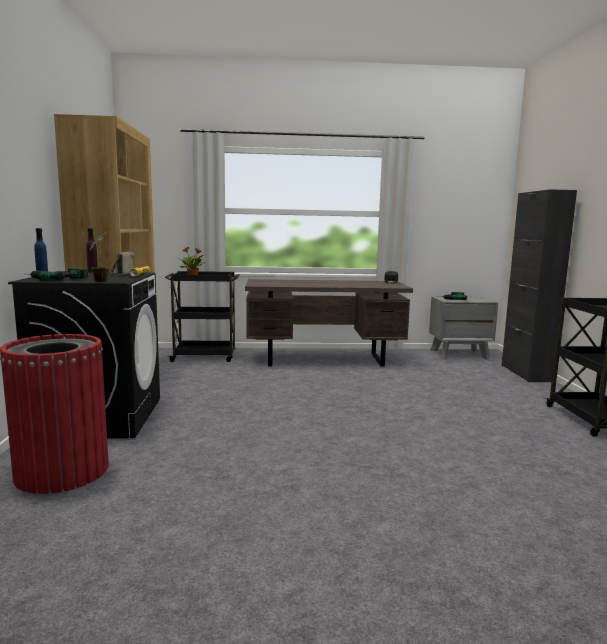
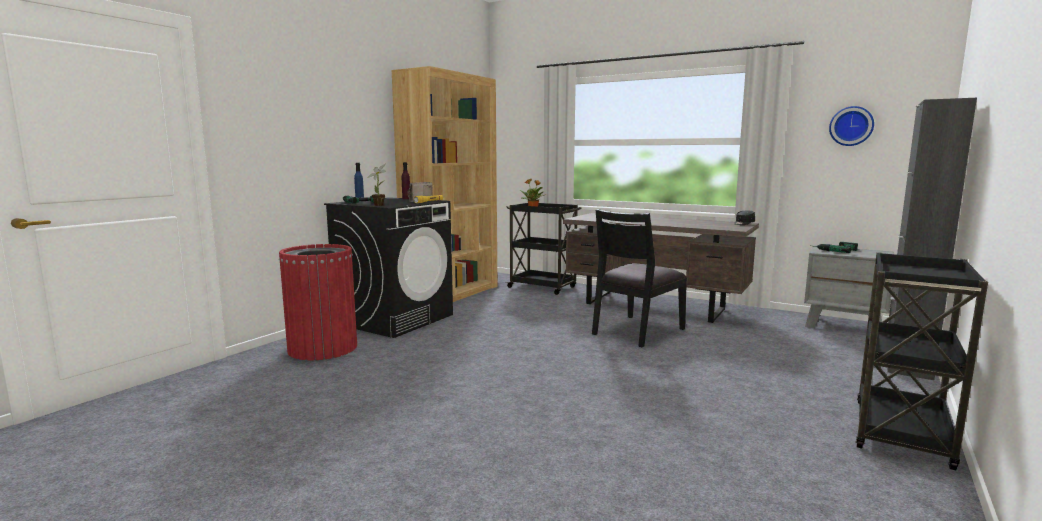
camera: 35 degrees right, 0 degrees up
none -> black chair [592,209,687,347]
none -> wall clock [829,106,874,146]

